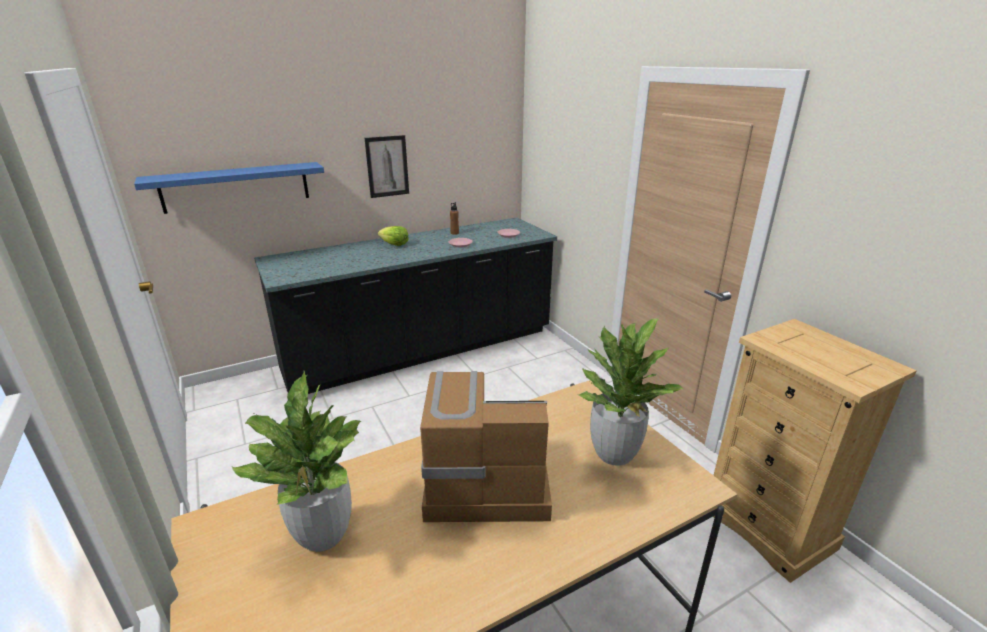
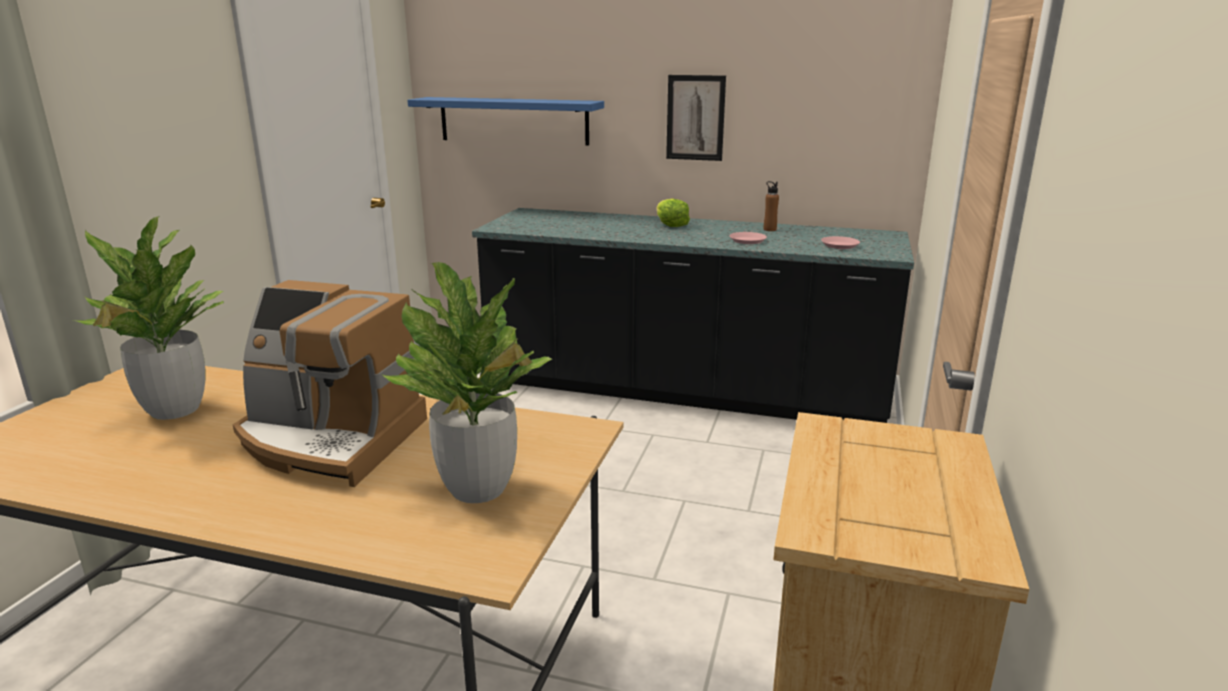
camera: 45 degrees right, 5 degrees down
coffee machine [420,371,552,522] -> coffee machine turned 150 degrees clockwise [233,280,427,487]

